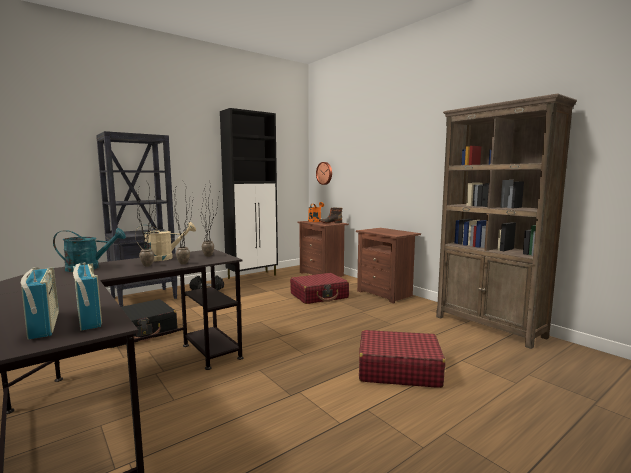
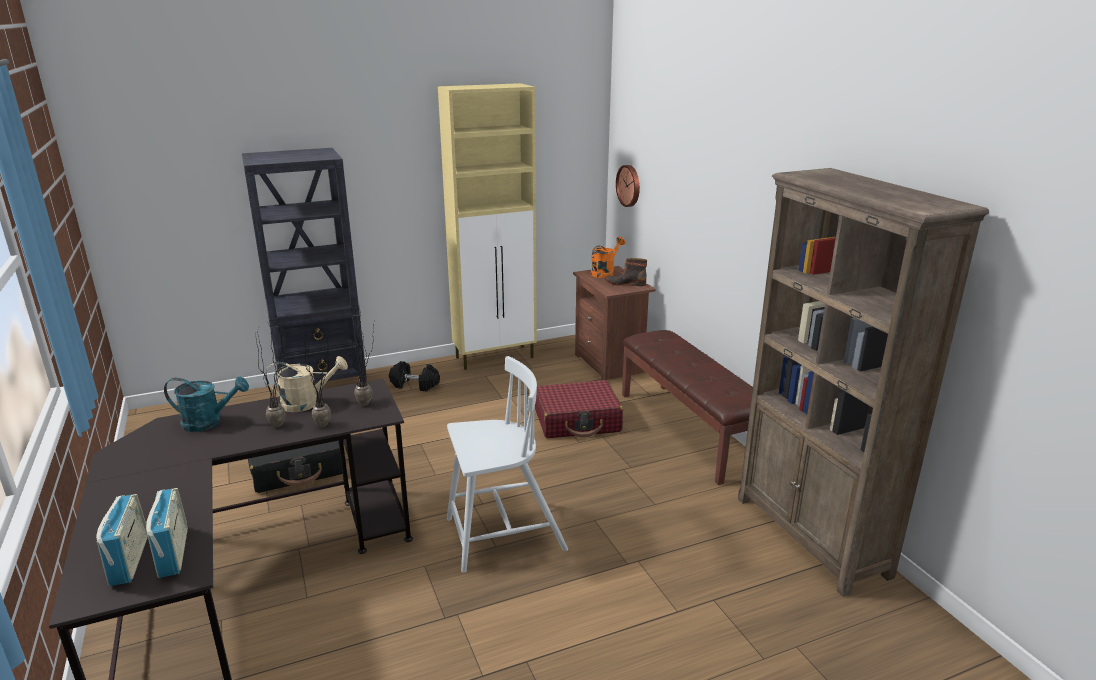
camera: 15 degrees right, 15 degrees up
black cabinet [220,108,278,279] -> beige cabinet [438,83,537,370]
brown nightstand [356,228,421,304] -> brown bench [622,330,753,485]
red suitcase [359,330,446,388] -> none
none -> white chair [447,356,568,573]

